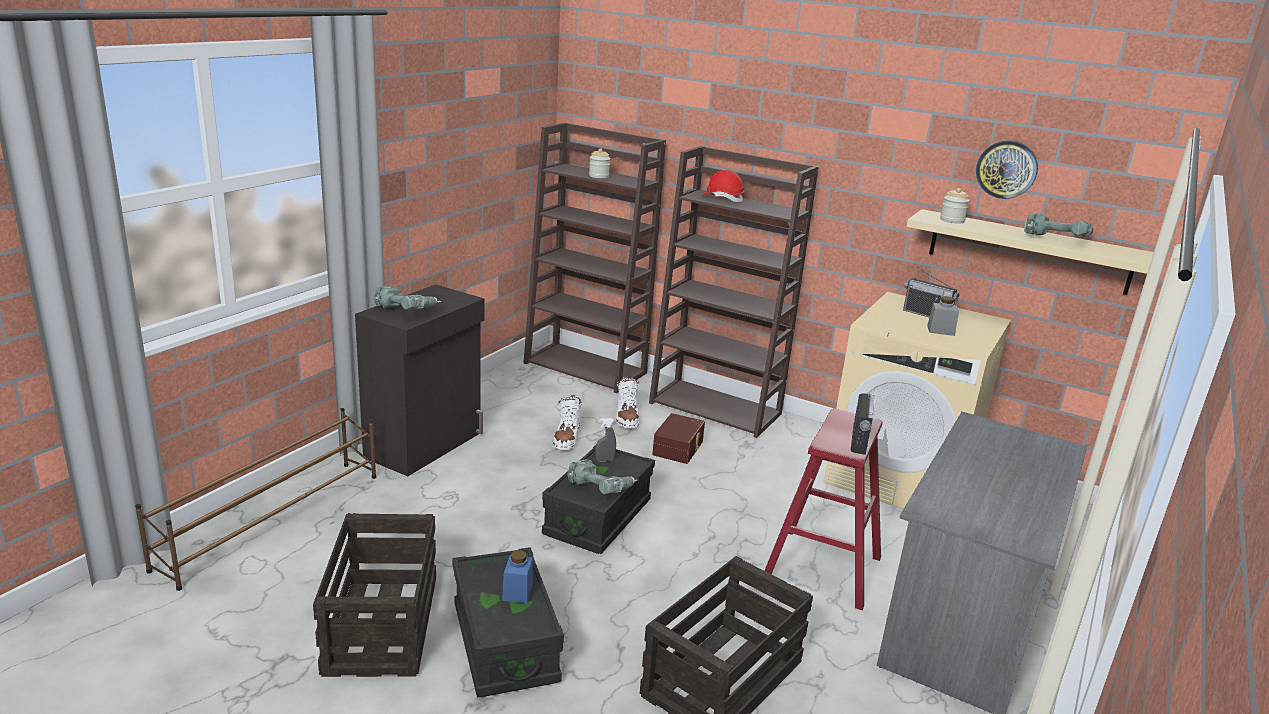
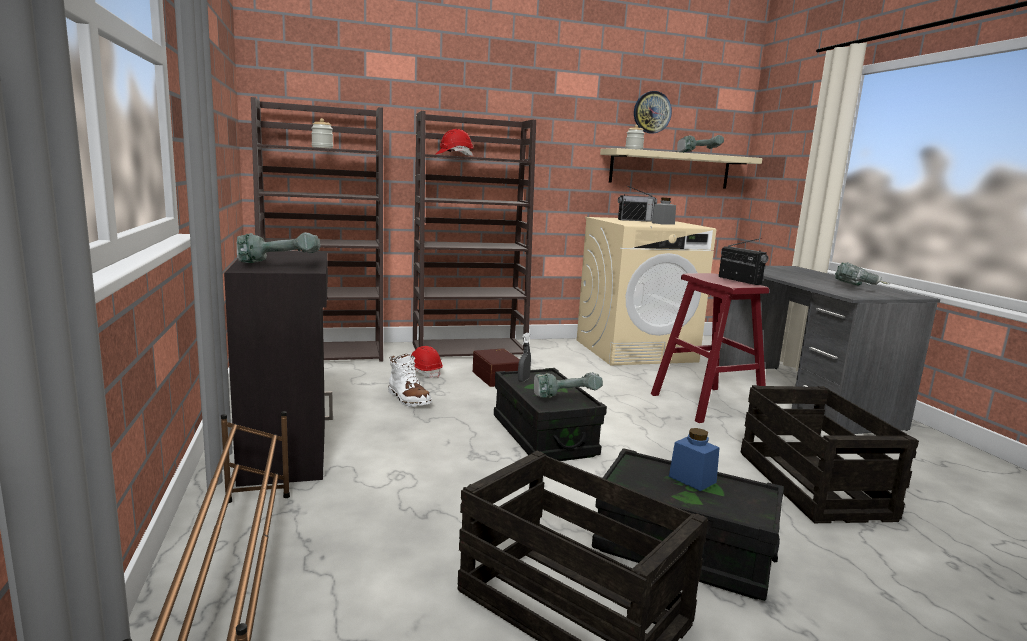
camera: 45 degrees left, 10 degrees down
white boot [616,376,639,428] -> red hard hat [411,346,443,378]
none -> power drill [835,262,889,286]

